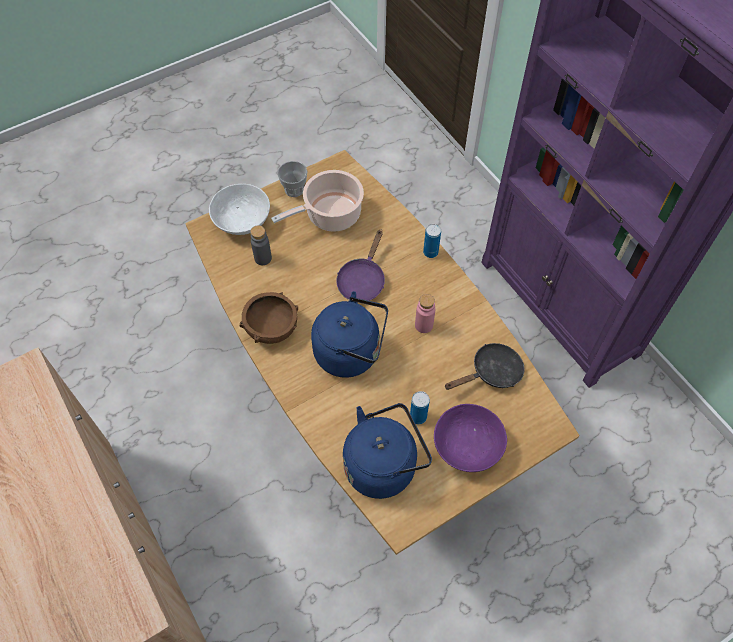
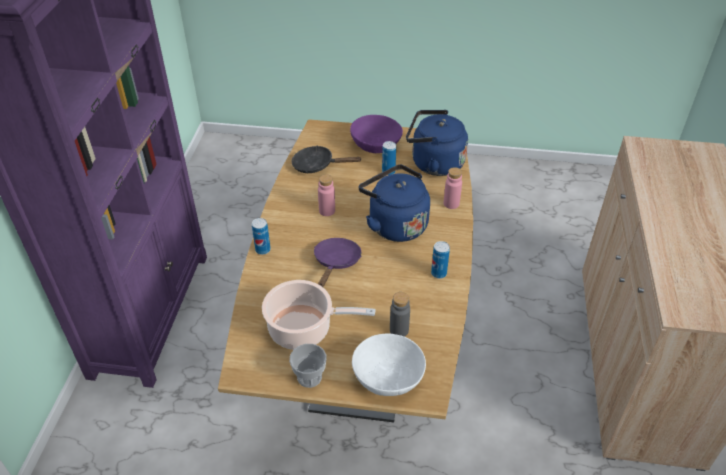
camera: 140 degrees left, 15 degrees down
brown bowl [240,292,298,344] -> can [431,241,450,279]
purple frying pan [336,229,385,301] -> purple frying pan turned 45 degrees counterclockwise [314,238,361,287]
none -> pink bottle [444,167,462,209]

